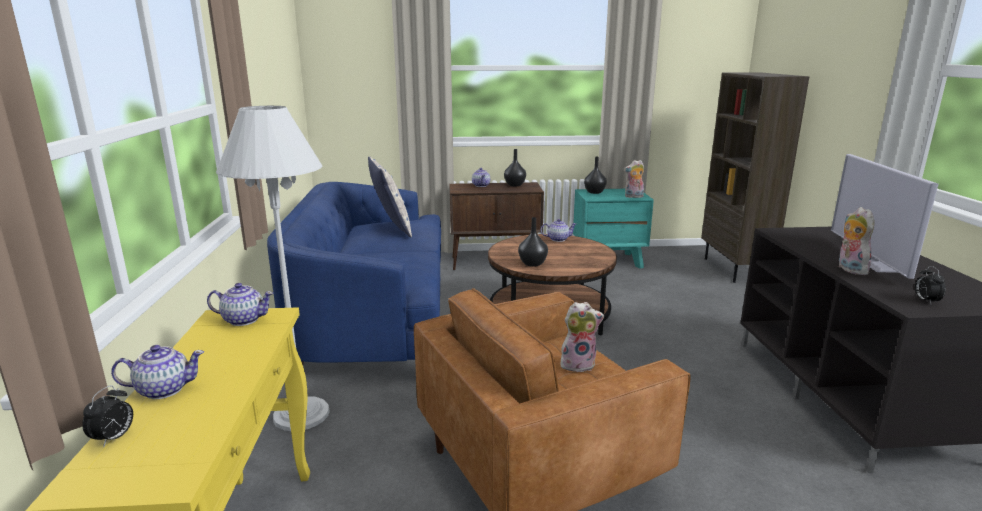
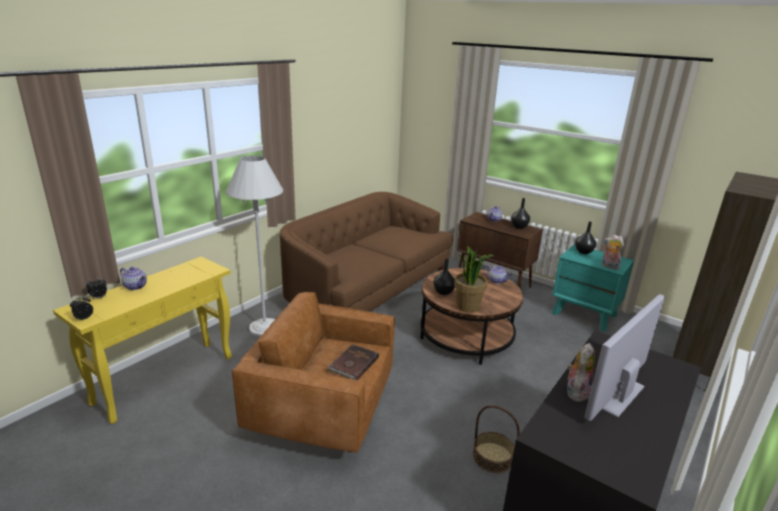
camera: 40 degrees right, 5 degrees up
teapot [207,283,274,326] -> none
blue sofa [267,182,441,365] -> brown sofa [280,192,453,312]
pillow [368,156,412,237] -> none
plush toy [560,302,604,373] -> brown book [327,344,379,380]
alarm clock [915,266,946,304] -> alarm clock moved to [70,296,93,320]
none -> potted plant [454,246,493,313]
none -> basket [472,405,520,473]

